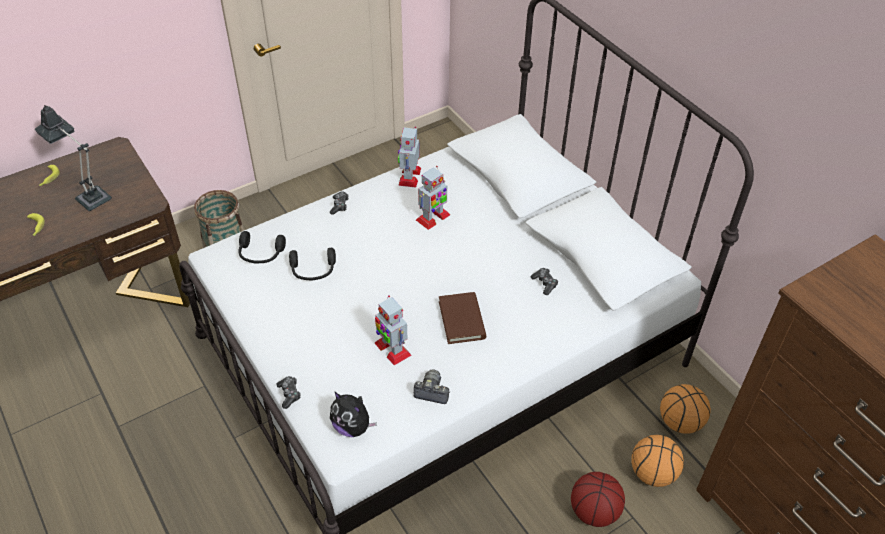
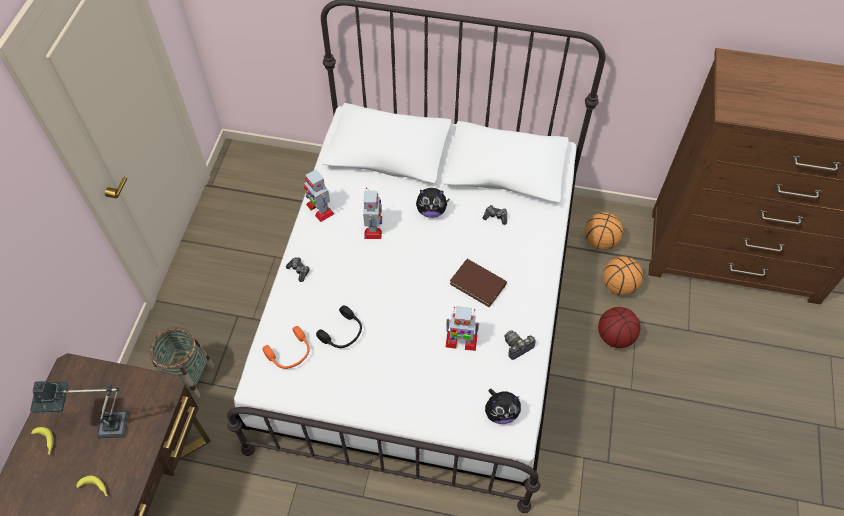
camera: 45 degrees left, 10 degrees up
black headphones [238,231,286,264] -> orange headphones [263,326,310,369]
game controller [277,376,301,409] -> none
none -> plush toy [416,188,450,218]

